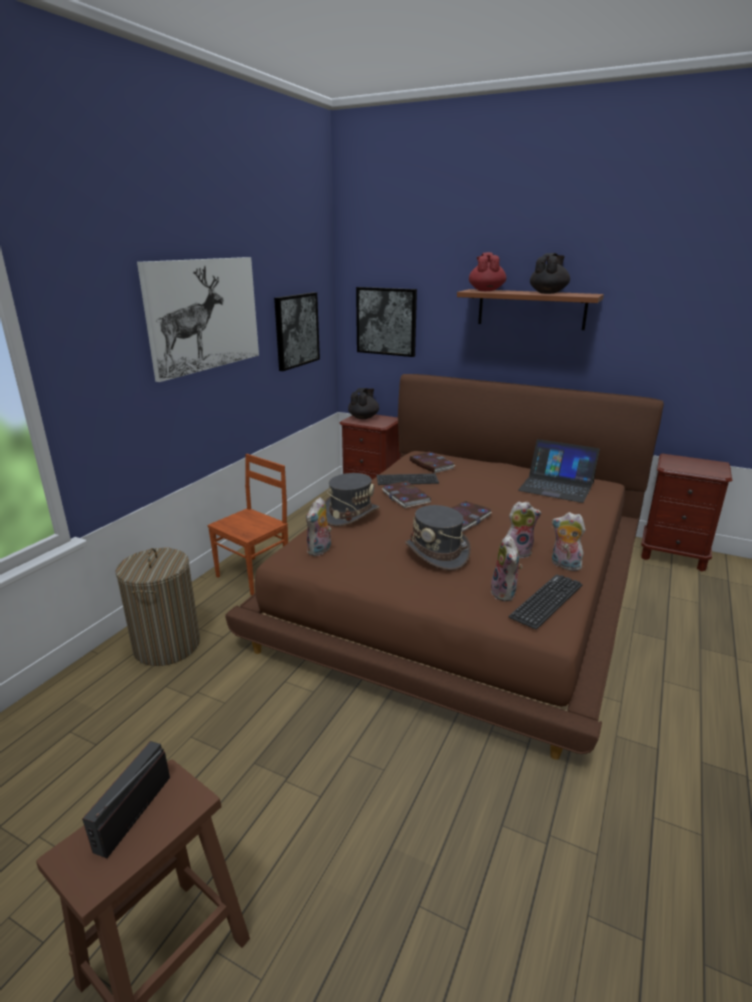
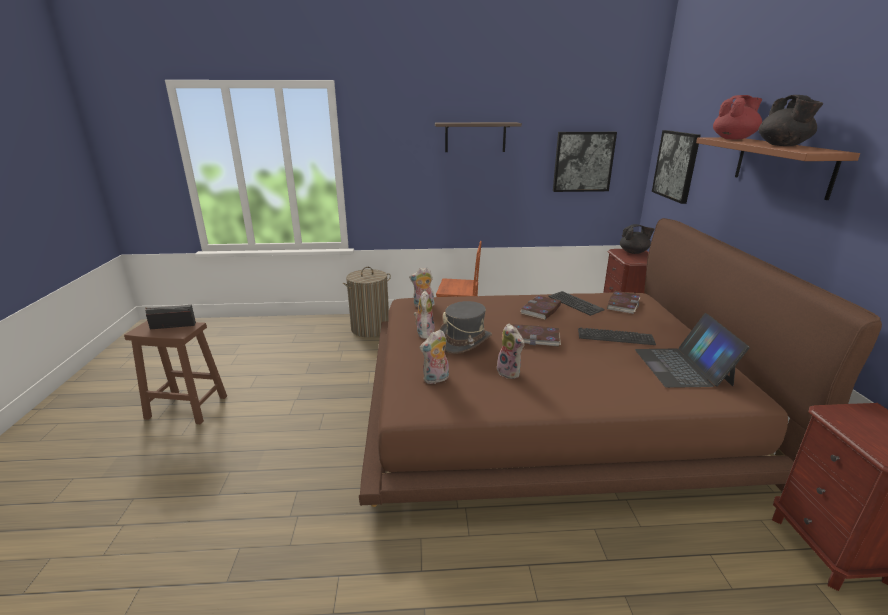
camera: 60 degrees right, 0 degrees up
picture [137,257,259,382] -> shelf [435,122,522,152]
grey hat [325,473,380,527] -> none
keyboard [509,574,582,630] -> keyboard moved to [578,327,656,345]
black teapot [530,253,570,294] -> black teapot turned 90 degrees clockwise [758,95,824,146]
plush toy [552,512,586,571] -> plush toy moved to [414,291,435,339]

